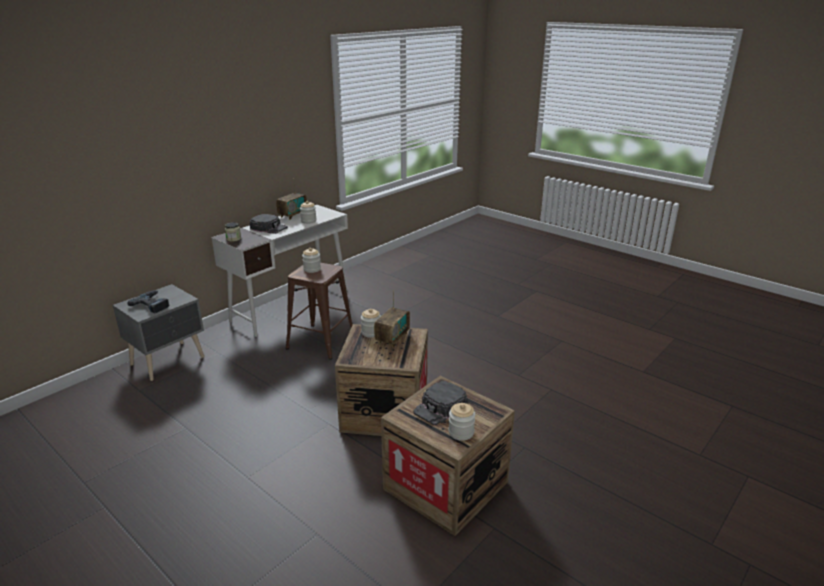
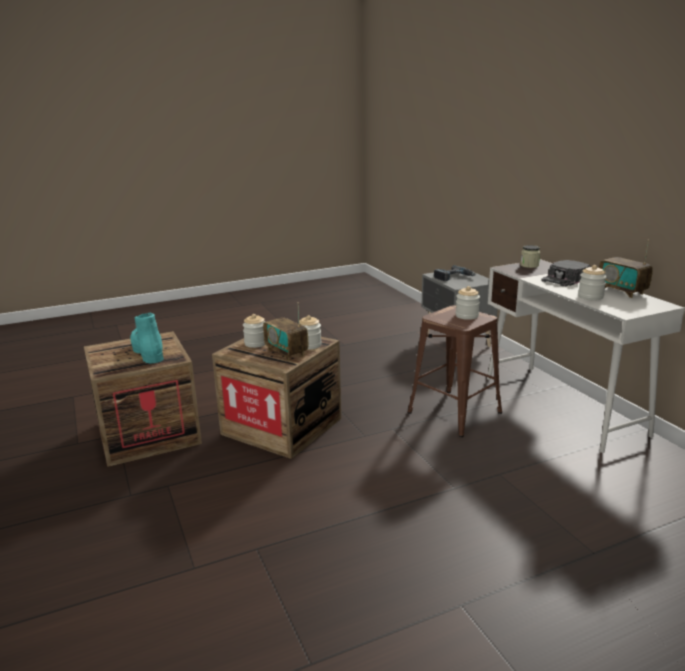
camera: 115 degrees right, 5 degrees down
black cap [413,381,468,425] -> turquoise boot [130,313,164,363]
jar [448,403,475,441] -> jar moved to [243,314,265,348]

